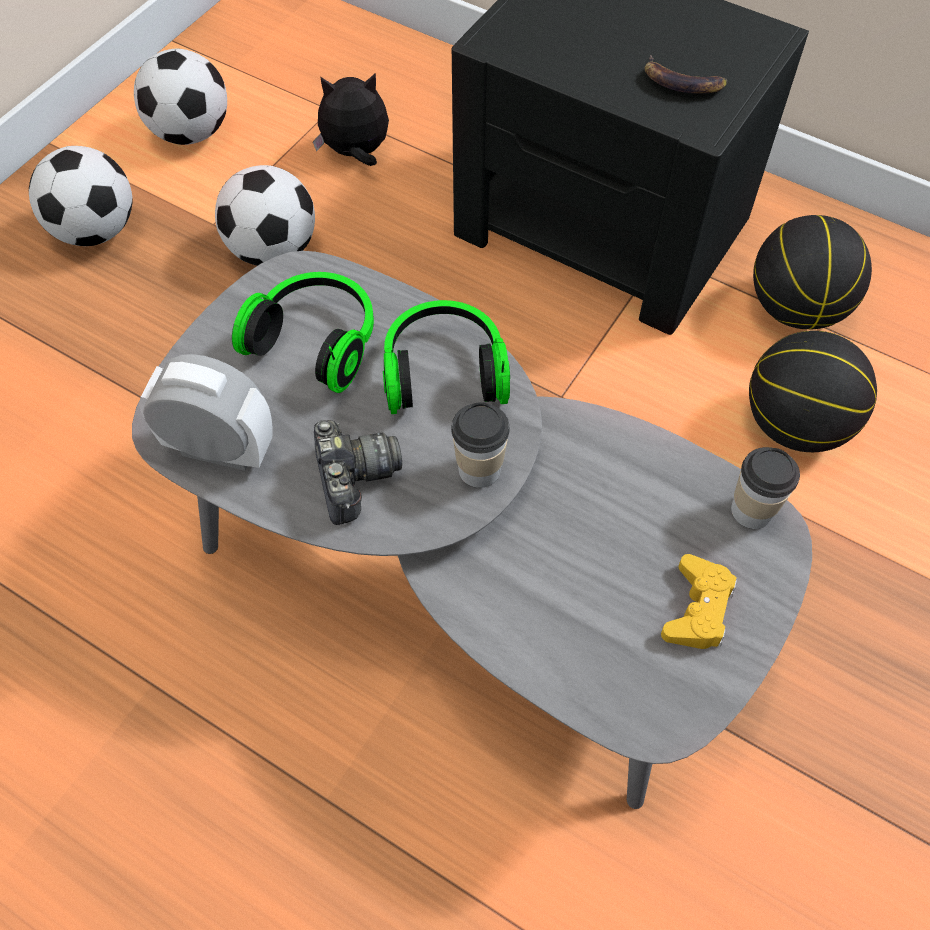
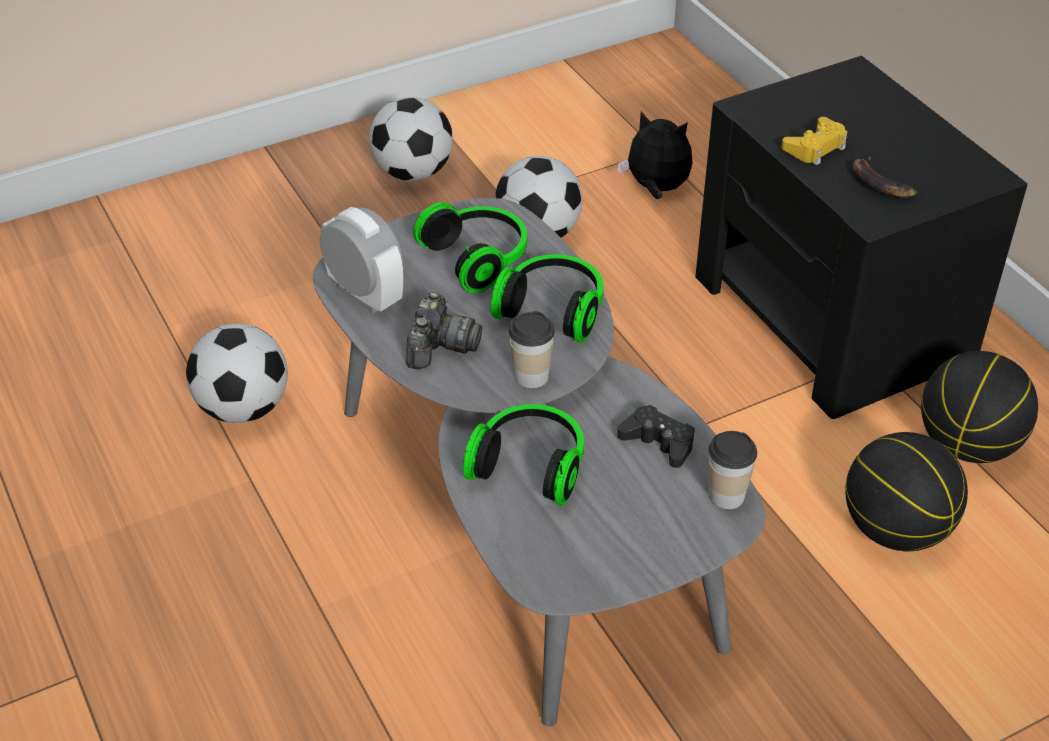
camera: 30 degrees right, 15 degrees down
football [134,49,227,145] -> football moved to [186,324,288,423]
yellow game controller [661,554,737,649] -> yellow game controller moved to [782,117,847,165]
none -> headphones [463,404,584,506]
none -> black game controller [617,405,695,468]

